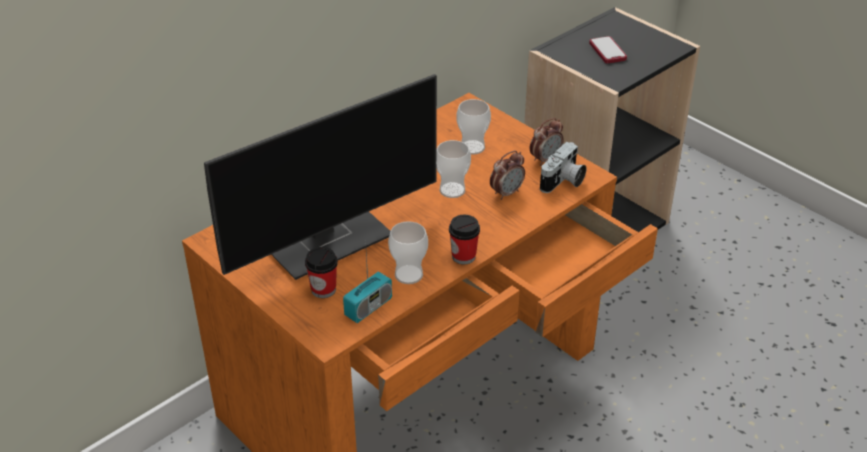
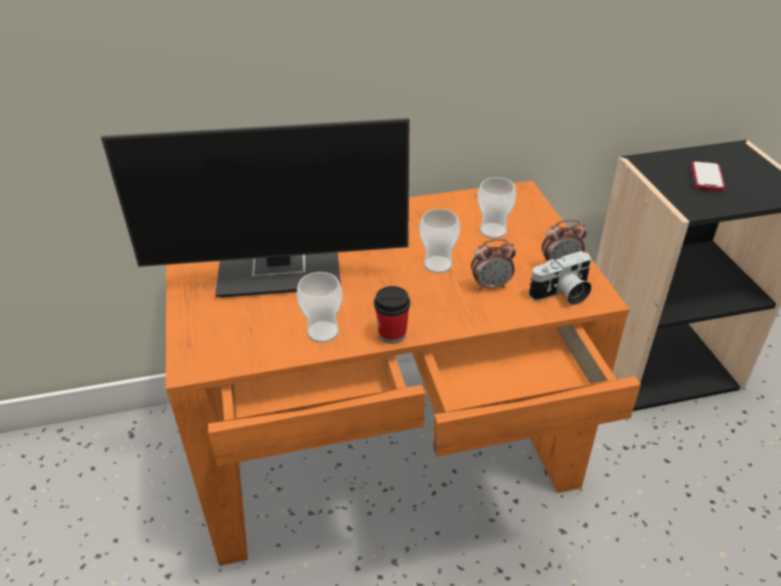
camera: 30 degrees right, 0 degrees up
cup [305,247,338,298] -> none
radio [343,240,392,323] -> none

